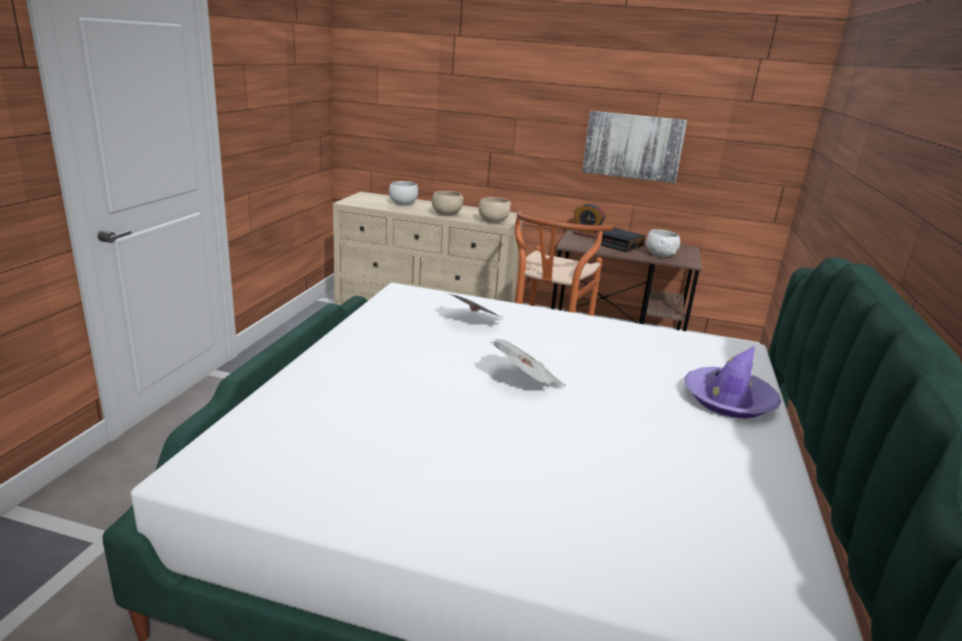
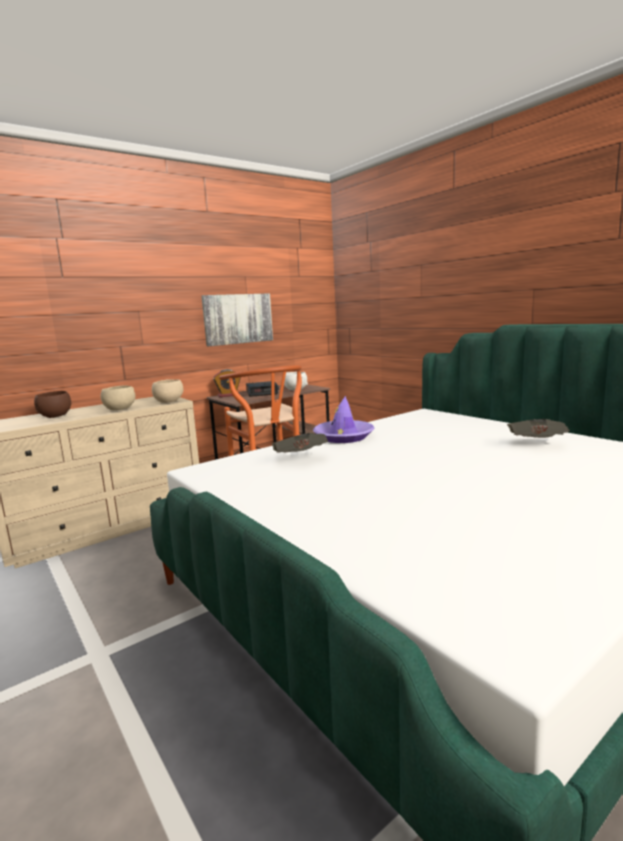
camera: 50 degrees left, 10 degrees down
white bowl [389,181,418,205] -> brown bowl [34,391,71,418]
newspaper [490,339,566,386] -> newspaper moved to [507,419,570,438]
purple hat [684,346,782,418] -> purple hat moved to [313,396,375,443]

